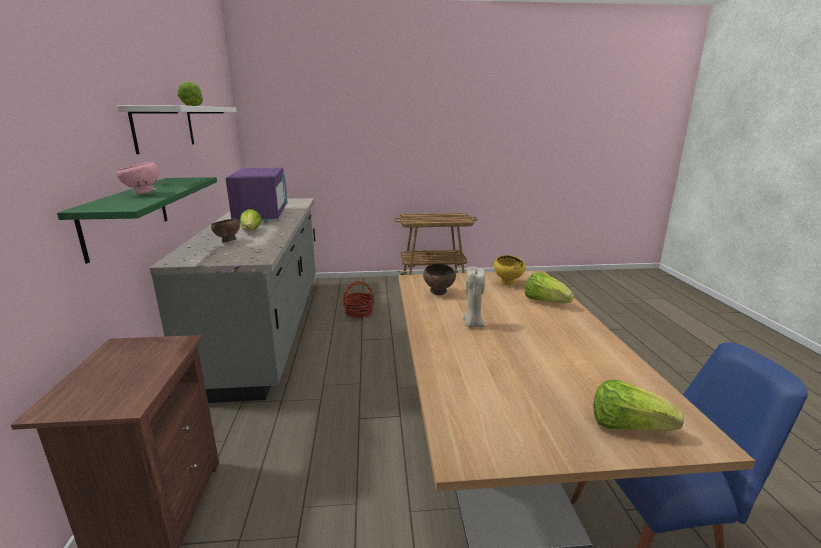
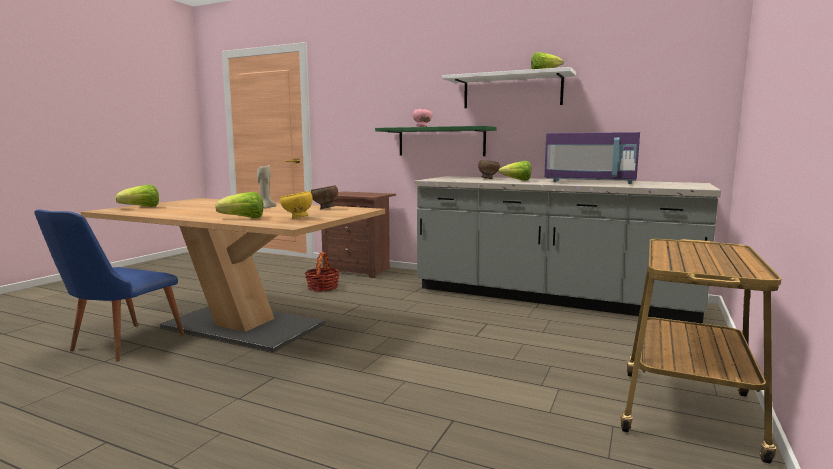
camera: 120 degrees right, 10 degrees down
basket [342,281,375,318] -> basket moved to [305,252,340,292]

